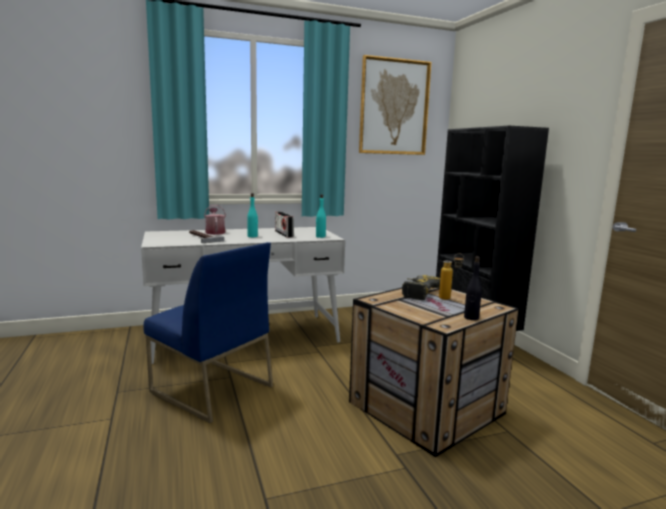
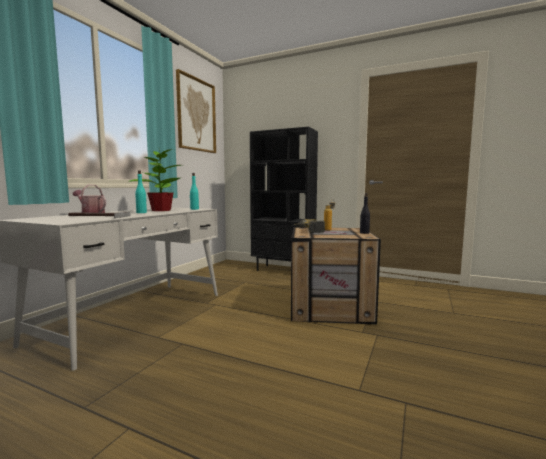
camera: 45 degrees left, 5 degrees down
blue chair [143,242,273,423] -> none
radio [275,211,294,238] -> potted plant [130,149,181,211]

